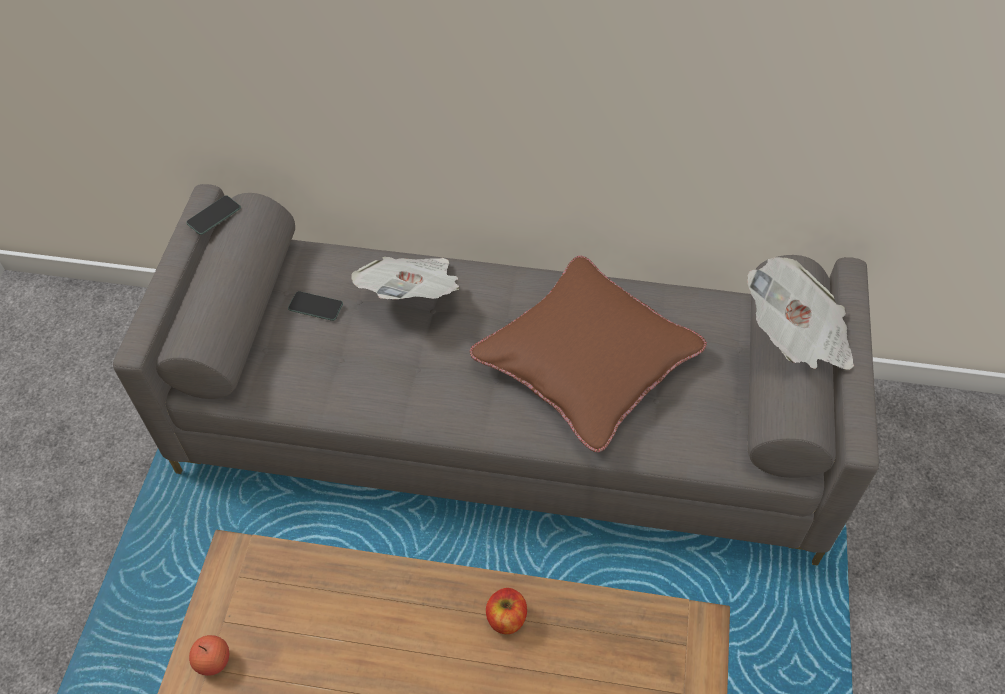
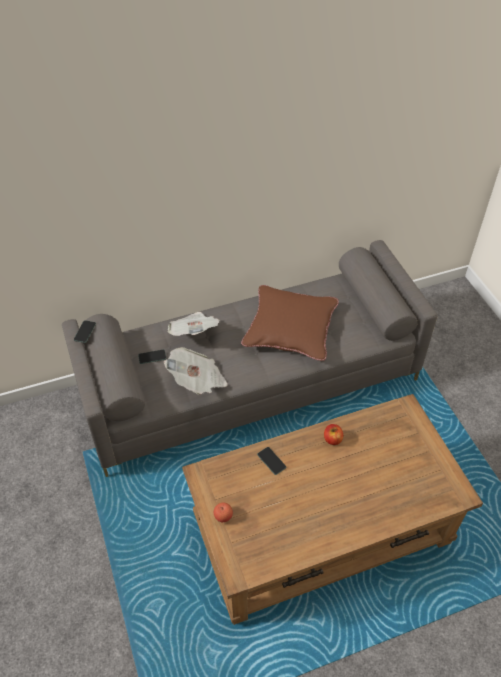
camera: 30 degrees left, 5 degrees down
newspaper [747,257,854,370] -> newspaper moved to [164,347,228,394]
none -> phone [257,447,286,475]

